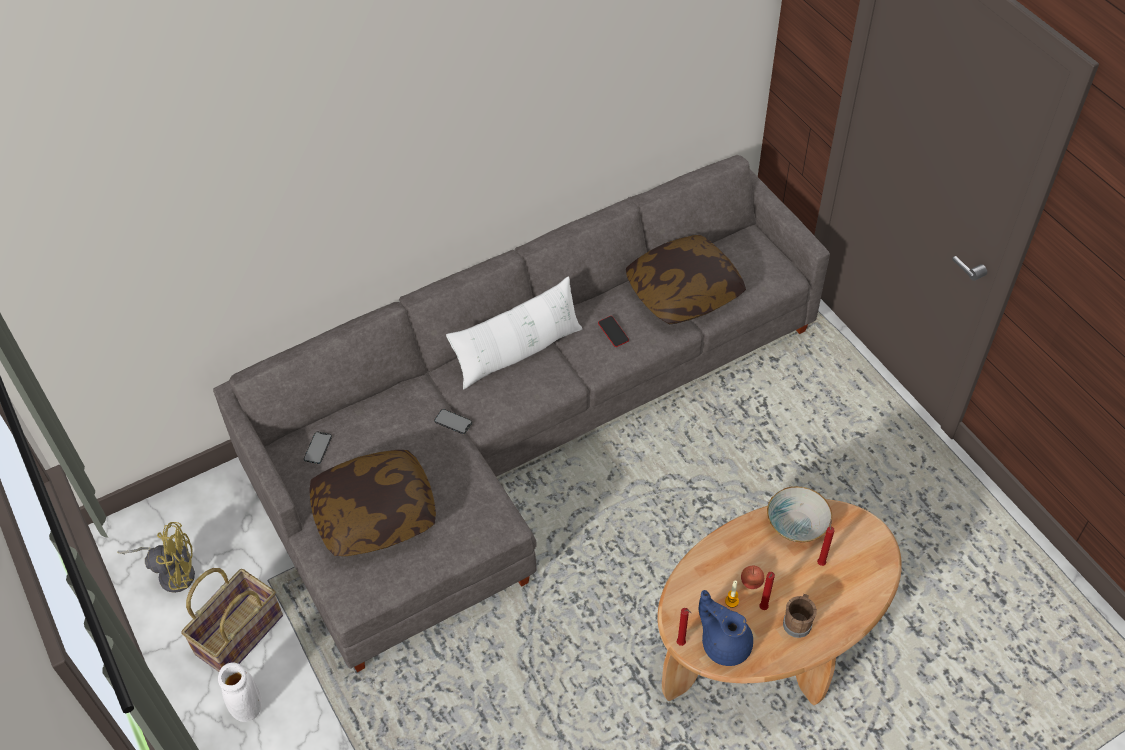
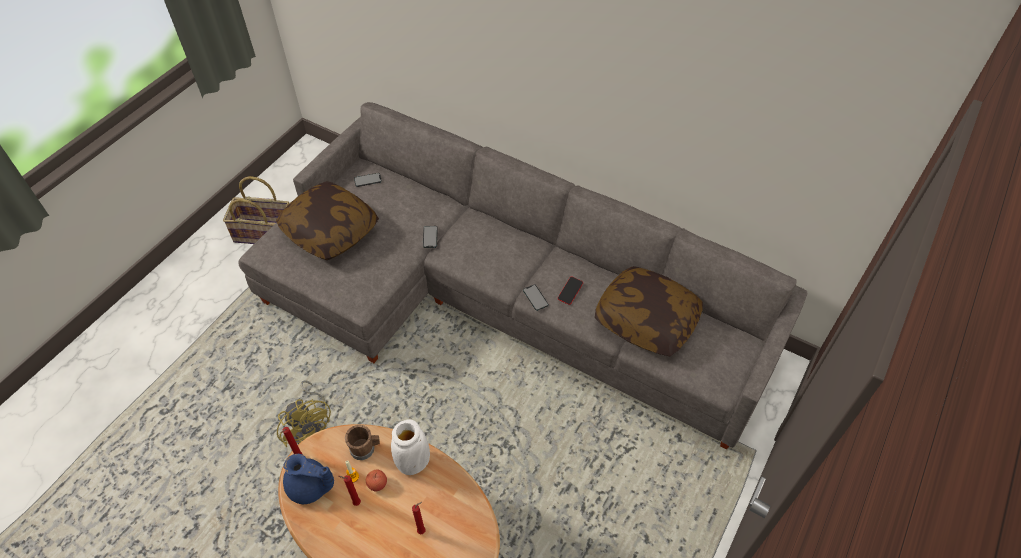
camera: 60 degrees right, 0 degrees up
yellow fan [117,522,195,593] -> yellow fan moved to [277,380,331,447]
white vase [218,662,262,722] -> white vase moved to [391,420,430,475]
white pillow [446,276,583,390] -> none
blue teapot [699,590,753,666] -> blue teapot turned 90 degrees clockwise [283,454,334,504]
bowl [767,486,832,542] -> none
brown mug [783,594,817,638] -> brown mug moved to [345,425,380,460]
none -> phone [523,284,549,311]

